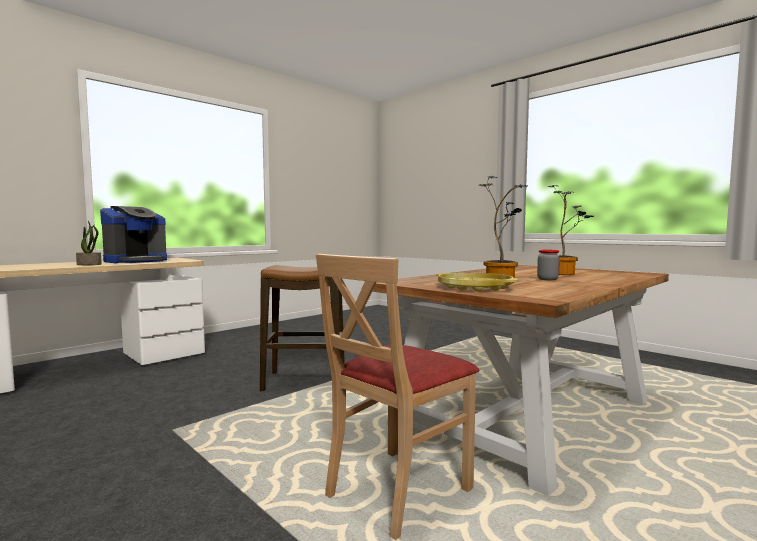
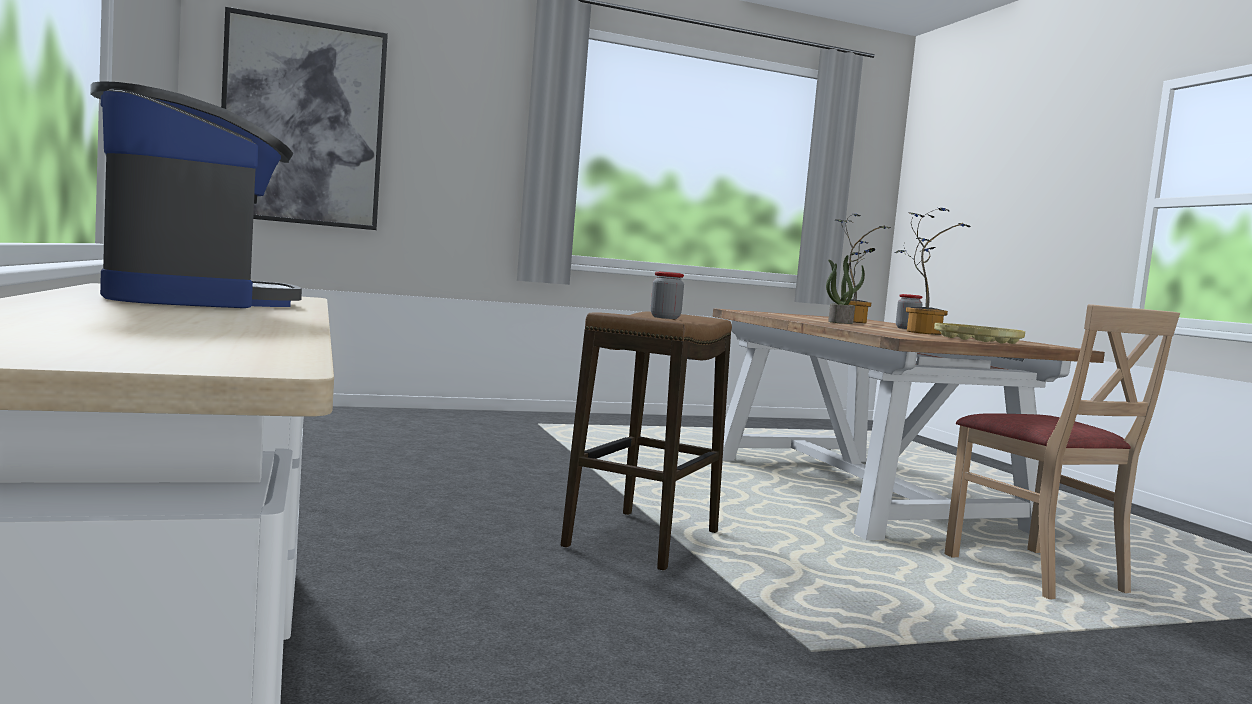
camera: 65 degrees left, 0 degrees up
potted plant [76,221,102,265] -> potted plant moved to [826,255,865,324]
none -> picture [221,7,388,230]
none -> jar [651,272,684,319]

